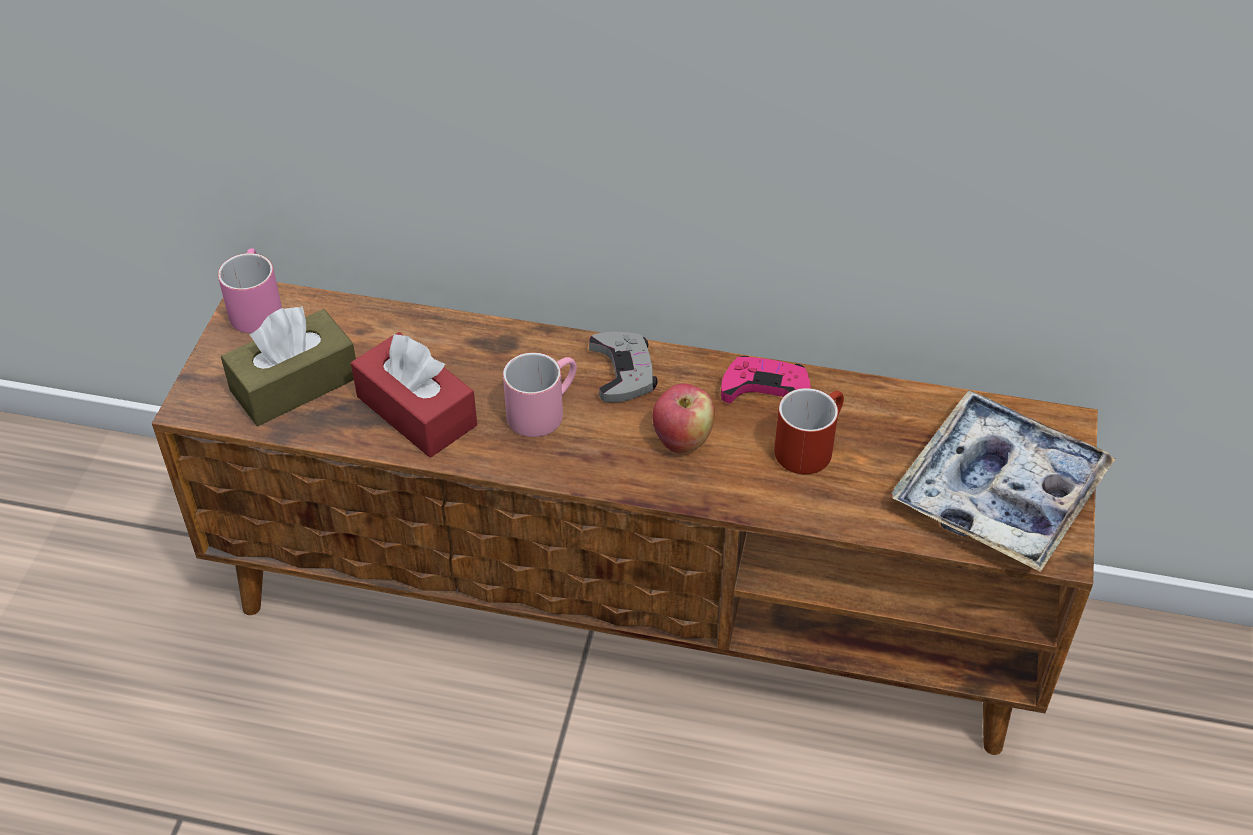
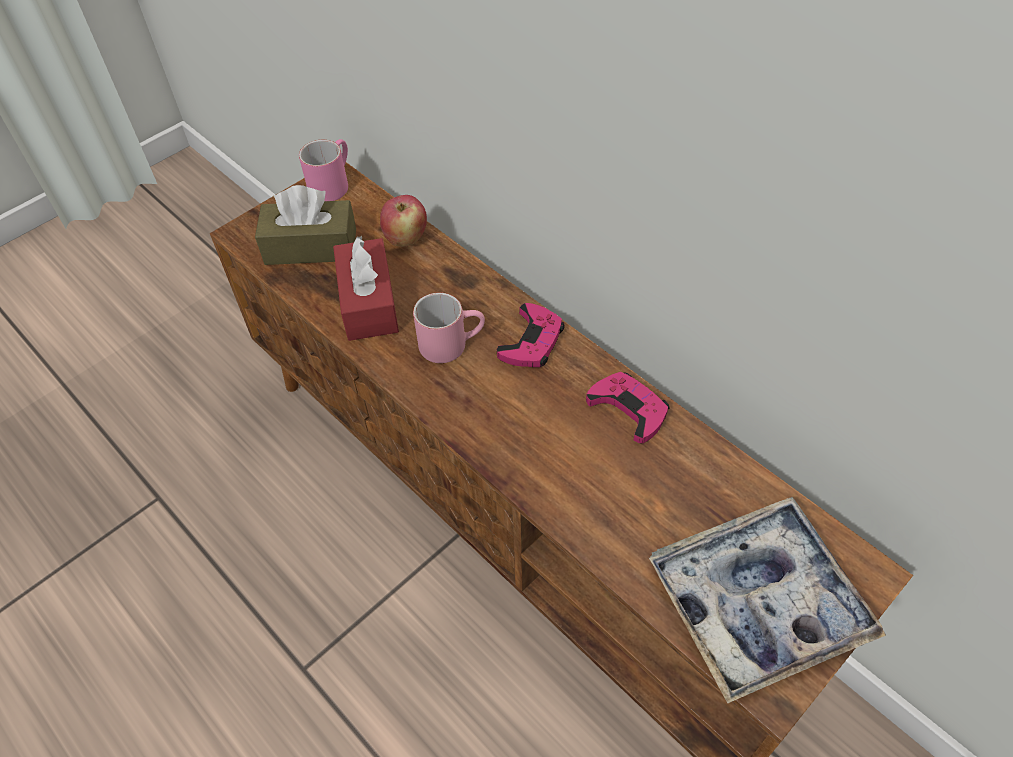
camera: 35 degrees right, 5 degrees up
grey game controller [589,331,658,403] -> pink game controller [497,303,564,367]
apple [653,383,715,454] -> apple moved to [380,195,427,247]
red mug [774,388,844,474] -> none

